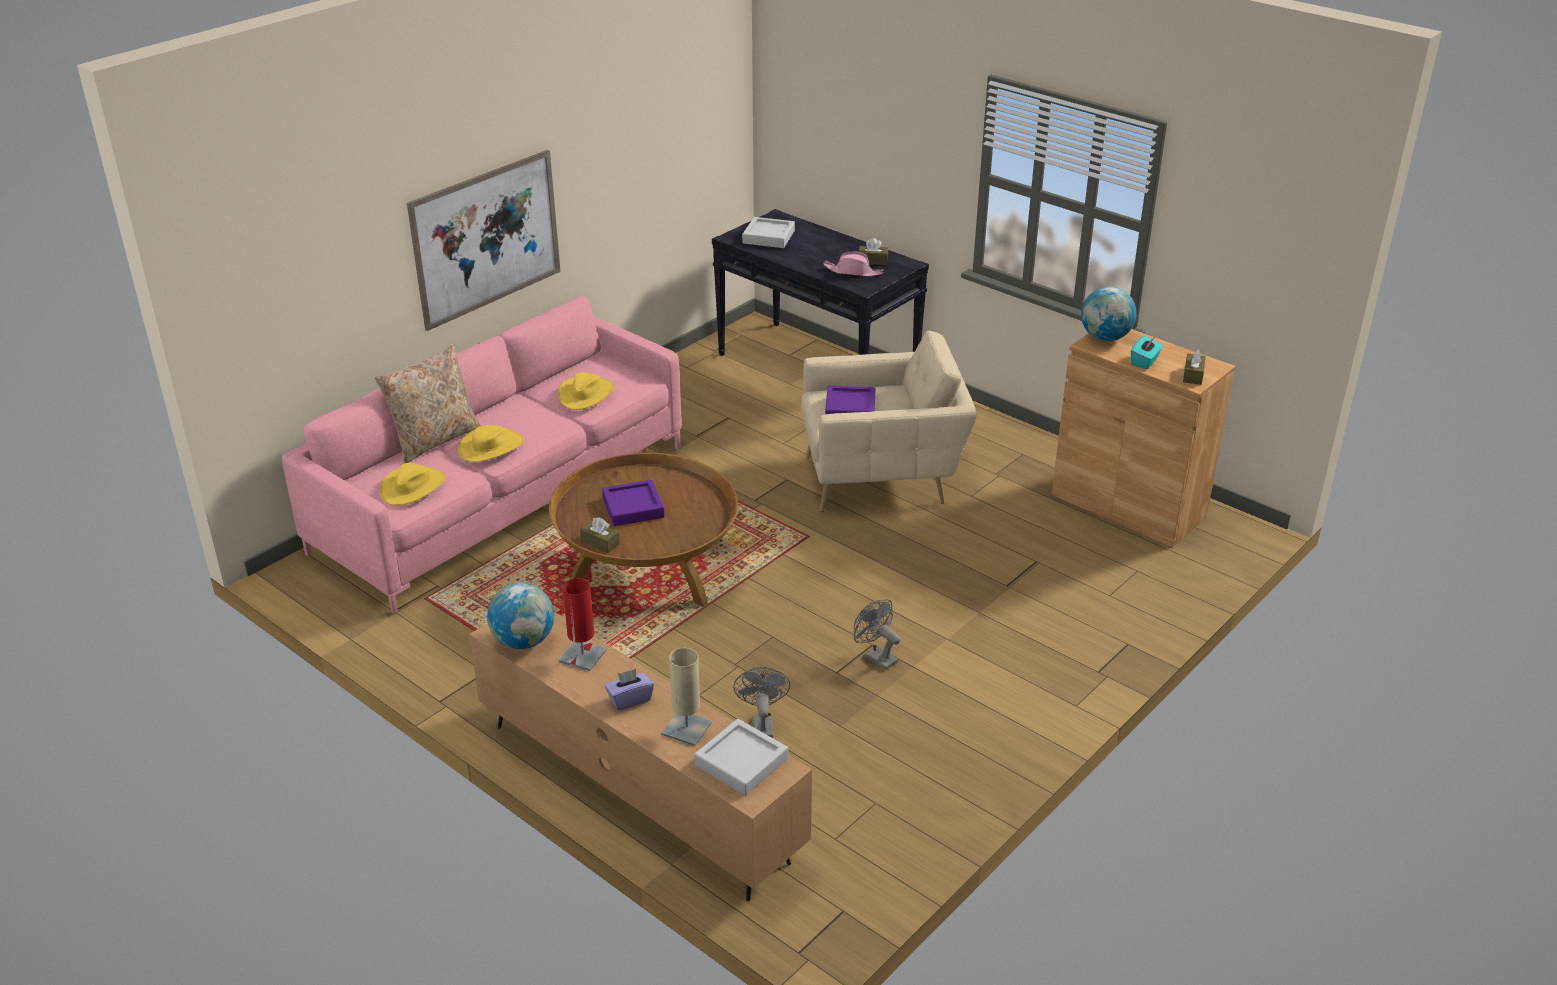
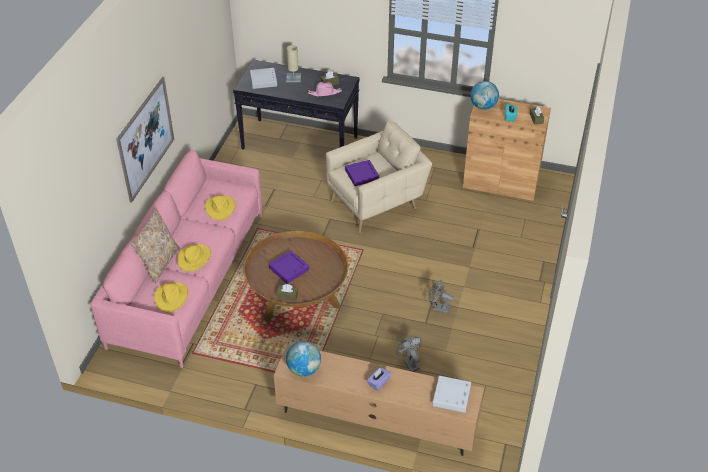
camera: 25 degrees left, 10 degrees up
red table lamp [559,578,607,671] -> none
beige table lamp [662,648,712,746] -> beige table lamp moved to [286,45,301,82]

